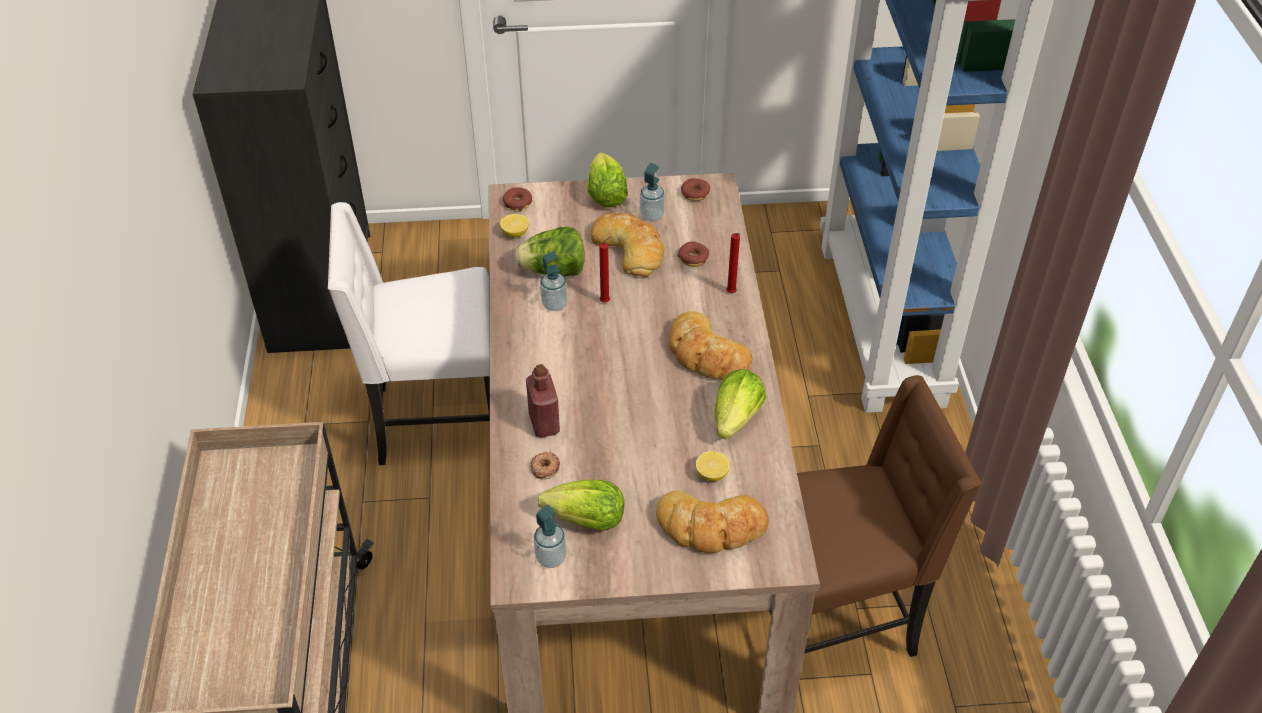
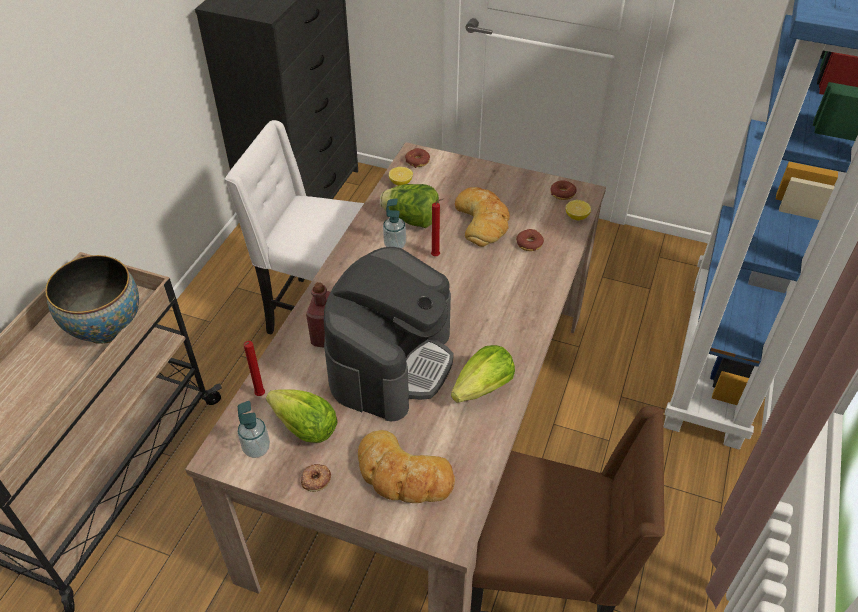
camera: 25 degrees right, 0 degrees up
donut [530,452,560,479] -> donut moved to [301,464,331,492]
lettuce [587,152,628,207] -> none
soap dispenser [640,163,665,221] -> none
bread [669,311,752,380] -> none
lemon [696,451,730,481] -> lemon moved to [566,200,591,220]
red candle [726,233,740,293] -> red candle moved to [244,341,265,396]
none -> bowl [45,255,139,344]
none -> coffee machine [324,247,454,422]

